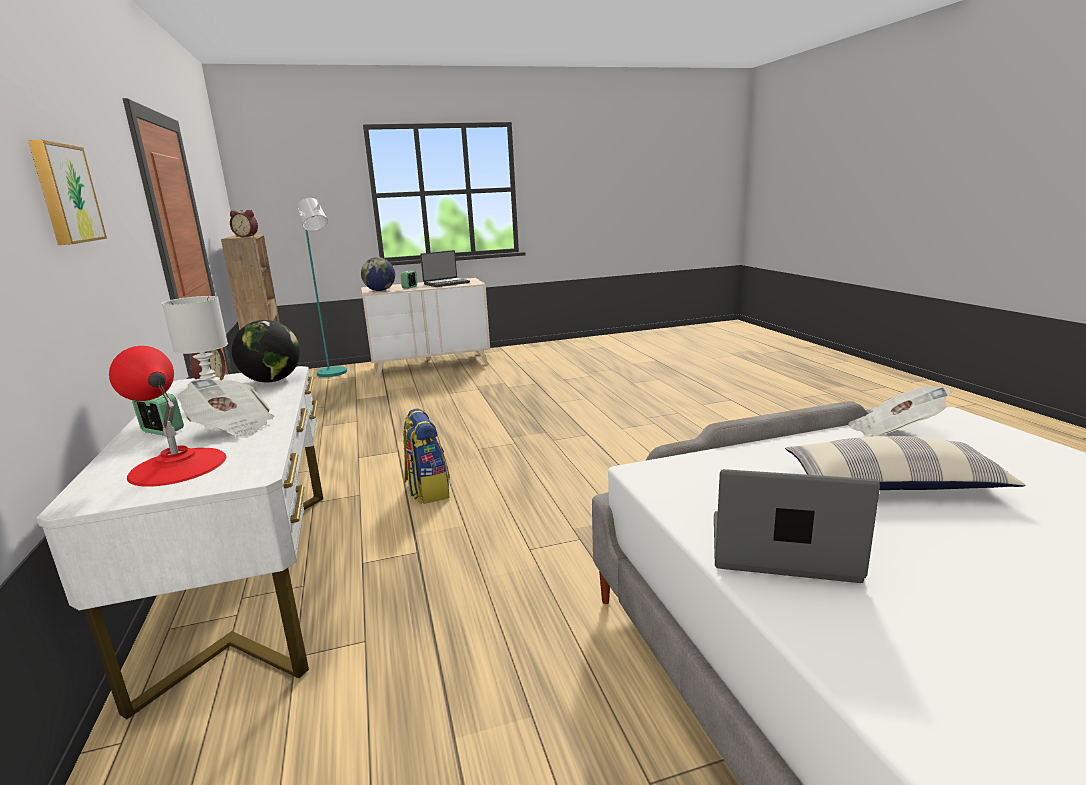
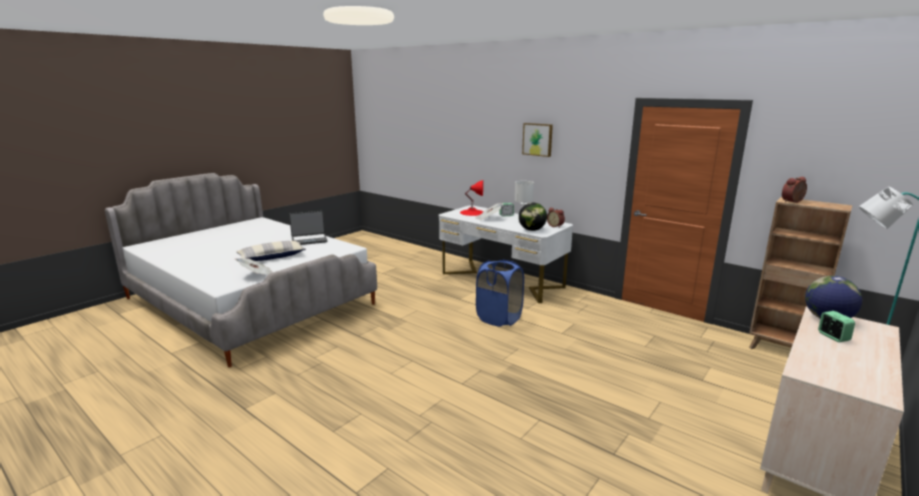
camera: 145 degrees right, 0 degrees up
backpack [403,409,450,504] -> blue laundry basket [476,260,524,327]
laptop [420,250,470,287] -> none

